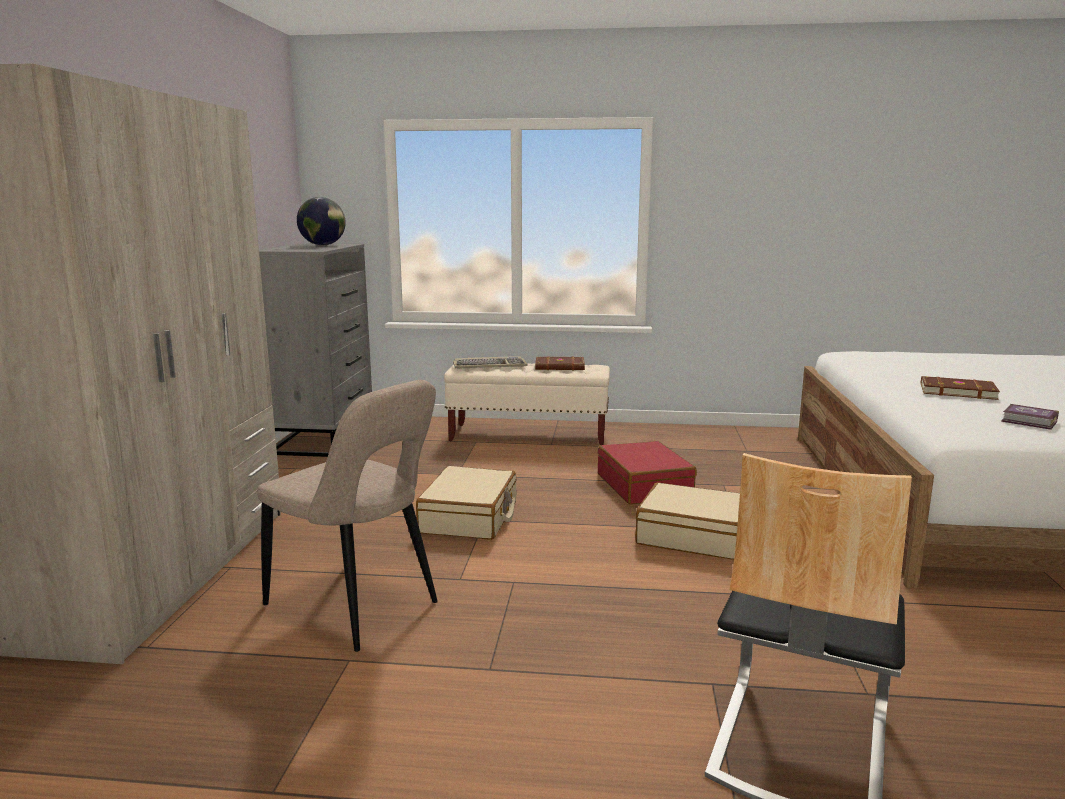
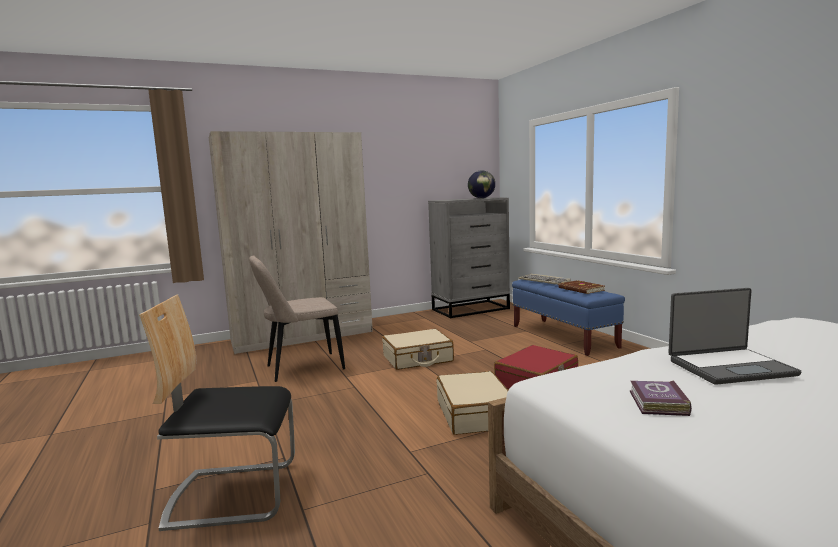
camera: 60 degrees right, 5 degrees down
beige chair [257,380,438,652] -> beige chair turned 60 degrees clockwise [249,255,345,382]
beige bench [444,363,610,445] -> blue bench [512,280,625,356]
brown book [920,376,1000,400] -> laptop [668,288,802,385]

